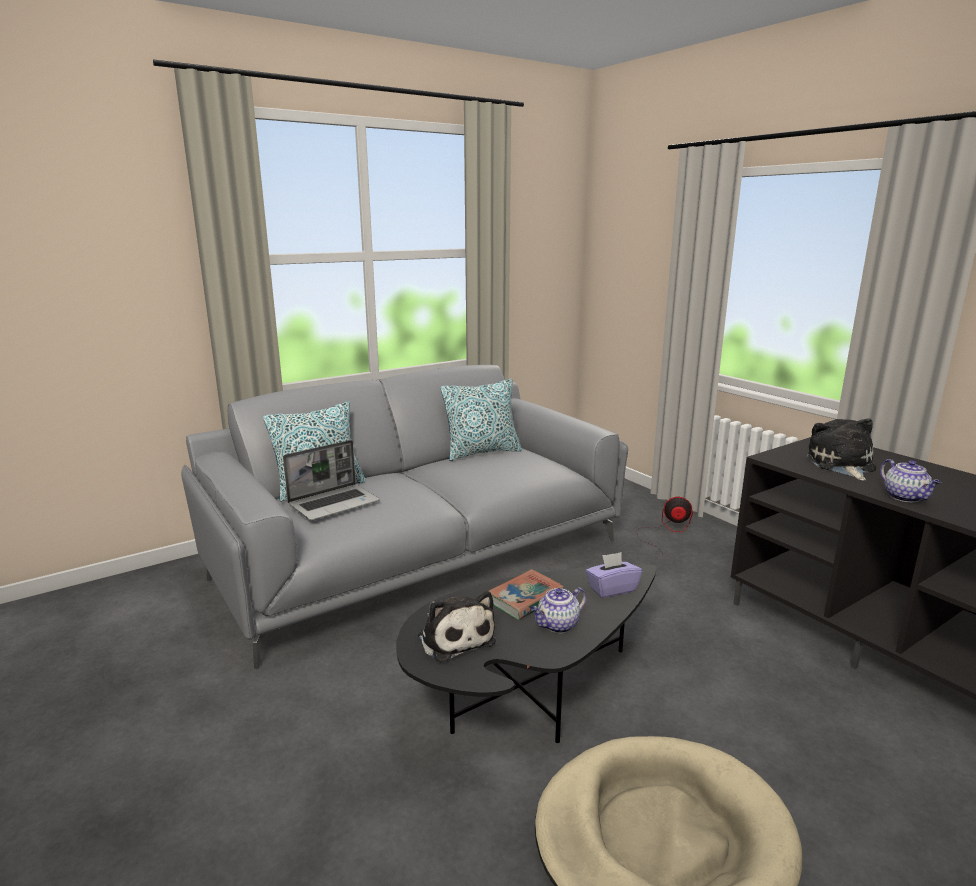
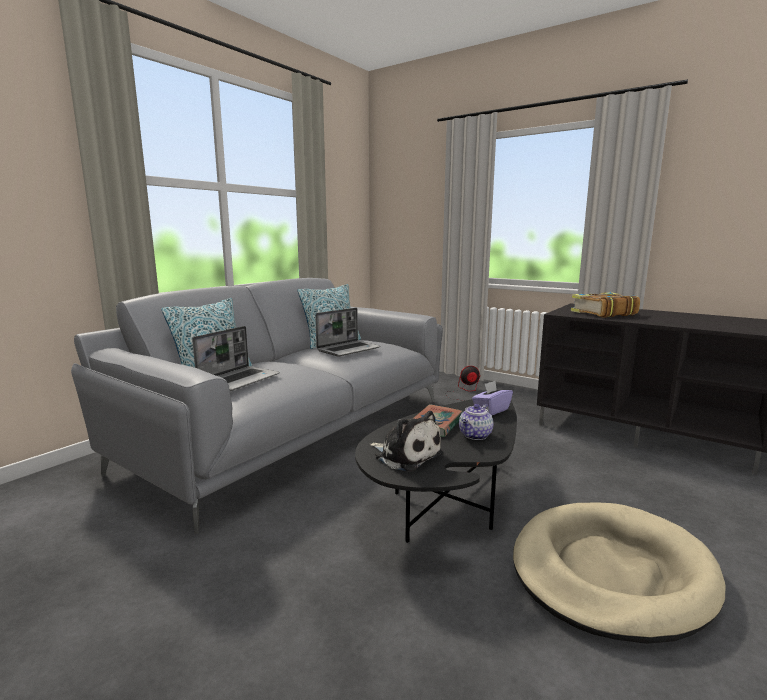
camera: 20 degrees left, 5 degrees down
plush toy [807,418,876,481] -> book [571,292,640,318]
teapot [880,459,941,502] -> none
none -> laptop [315,308,380,357]

